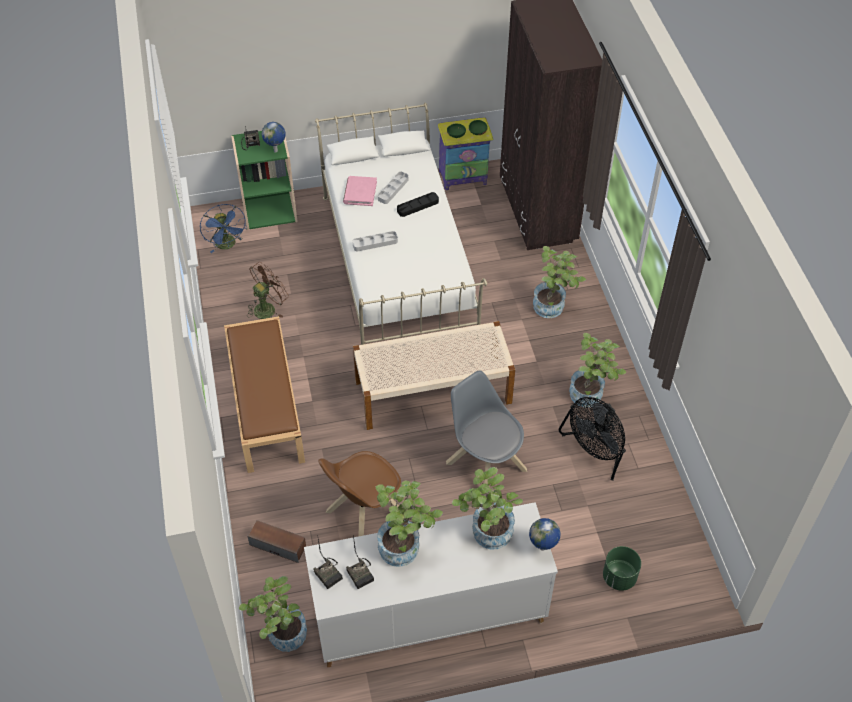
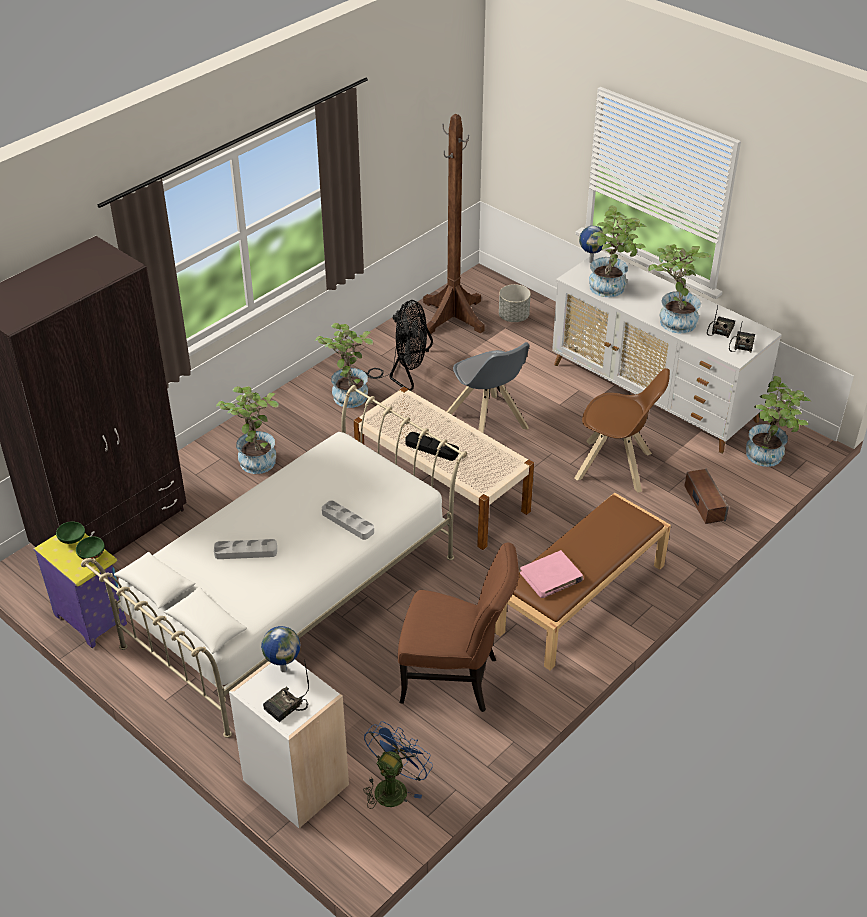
camera: 125 degrees left, 10 degrees down
green bookcase [231,131,298,230] -> white bookcase [229,659,349,828]
brown fan [247,262,289,319] -> brown chair [398,543,519,712]
pink book [343,176,377,206] -> pink book moved to [520,550,583,598]
black tray [397,192,439,217] -> black tray moved to [405,432,459,461]
grey chair [446,370,527,497] -> grey chair turned 45 degrees counterclockwise [446,342,530,447]
green planter [603,546,641,591] -> grey planter [499,284,531,322]
none -> brown clothes rack [423,114,485,334]

